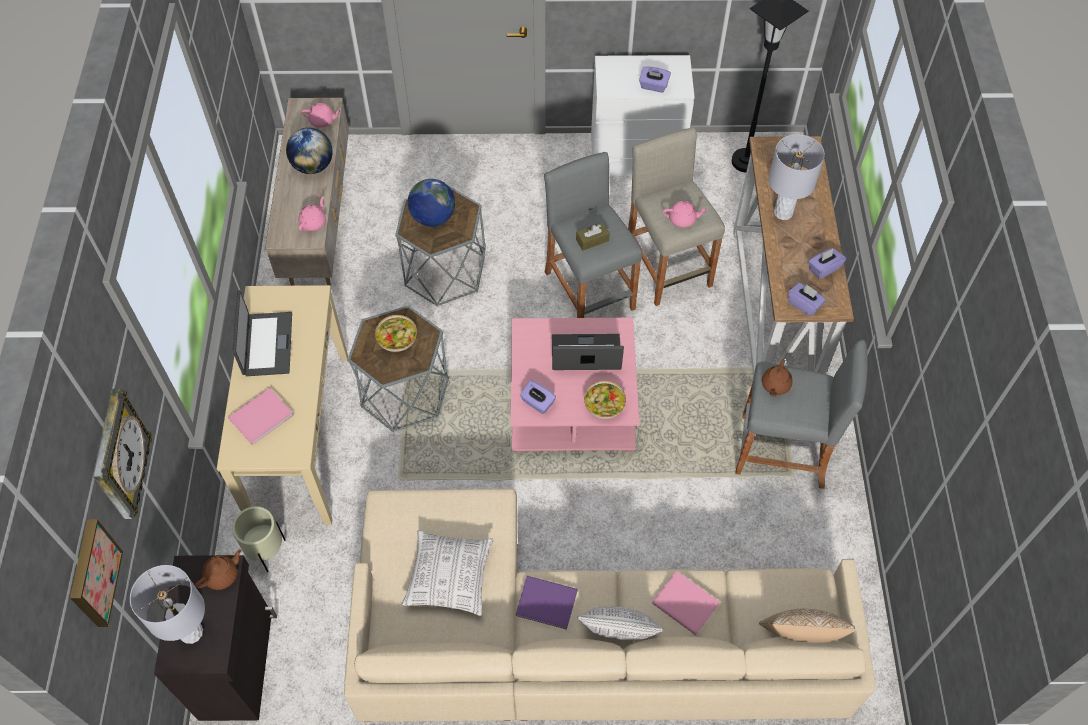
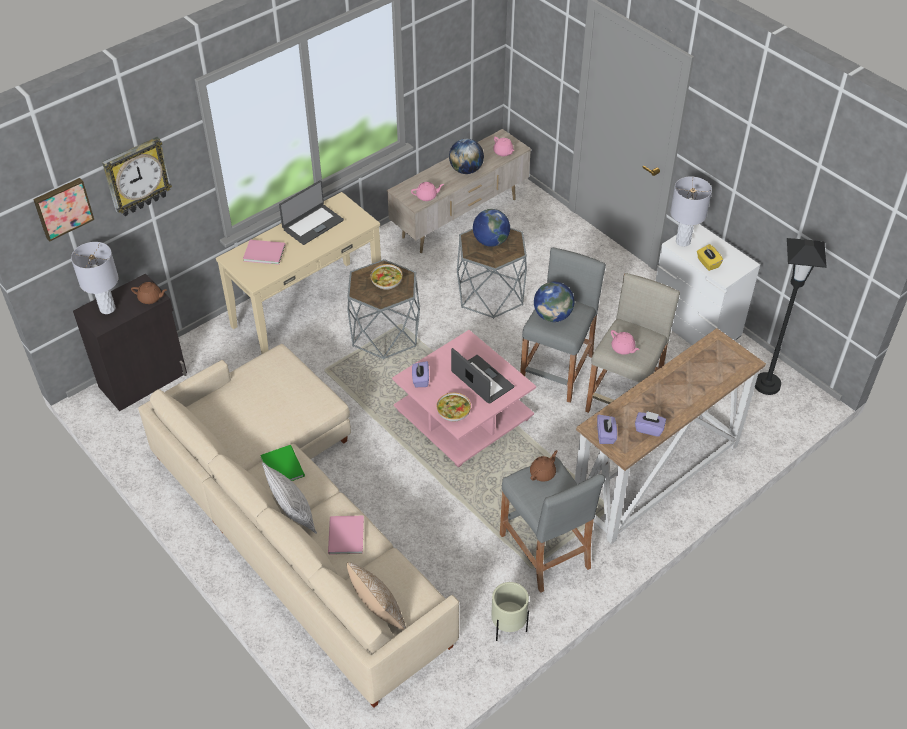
camera: 50 degrees right, 10 degrees down
beige planter [232,506,286,572] -> beige planter moved to [491,582,529,641]
pillow [402,530,494,616] -> none
purple book [516,576,578,630] -> green book [260,445,305,481]
brown tissue box [576,222,610,250] -> globe [534,282,574,322]
purple tissue box [639,66,671,92] -> yellow tissue box [697,244,723,271]
brown teapot [762,359,793,396] -> brown teapot turned 150 degrees clockwise [530,450,557,482]
grey table lamp [768,134,825,220] -> grey table lamp moved to [670,176,712,247]

